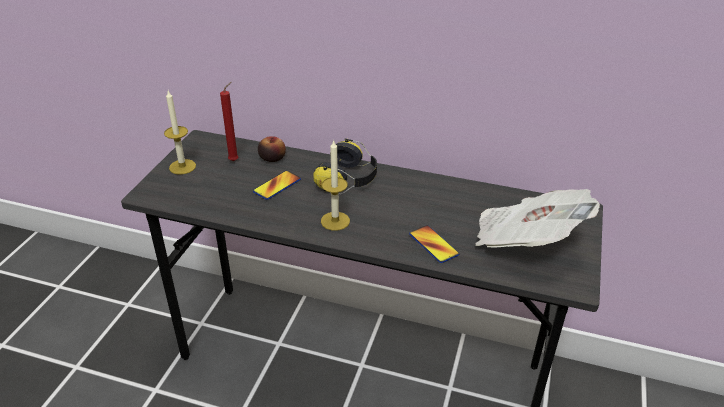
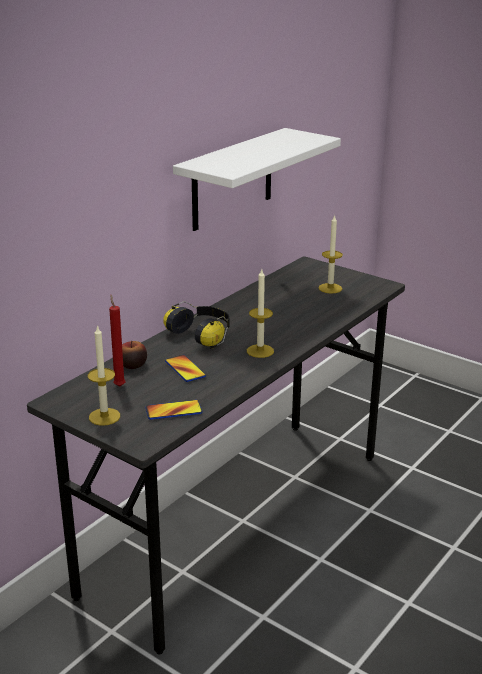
camera: 70 degrees left, 10 degrees down
phone [409,225,459,263] -> phone moved to [145,400,203,420]
newspaper [475,189,600,248] -> candle [318,215,343,293]
none -> white shelf [173,128,341,231]

